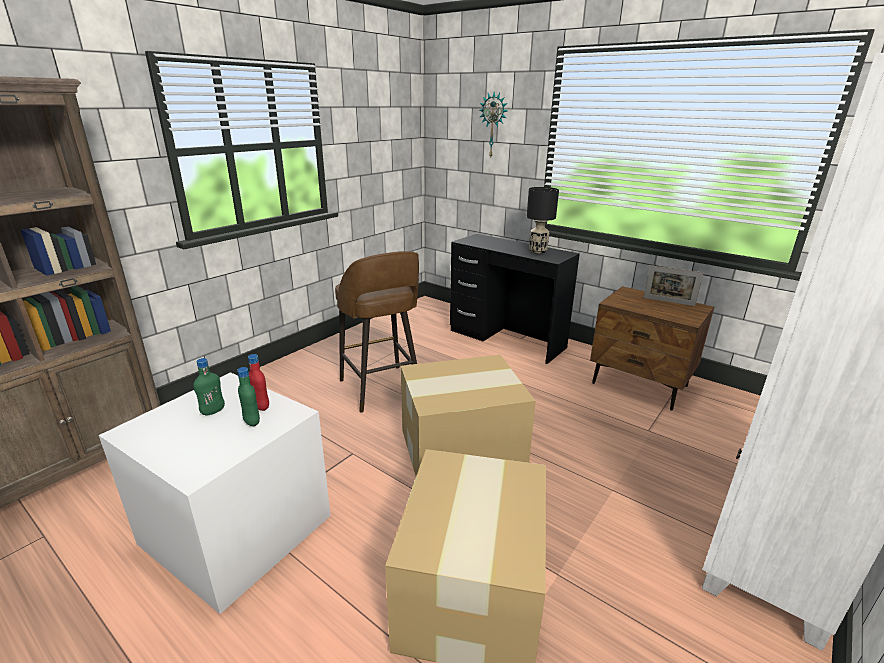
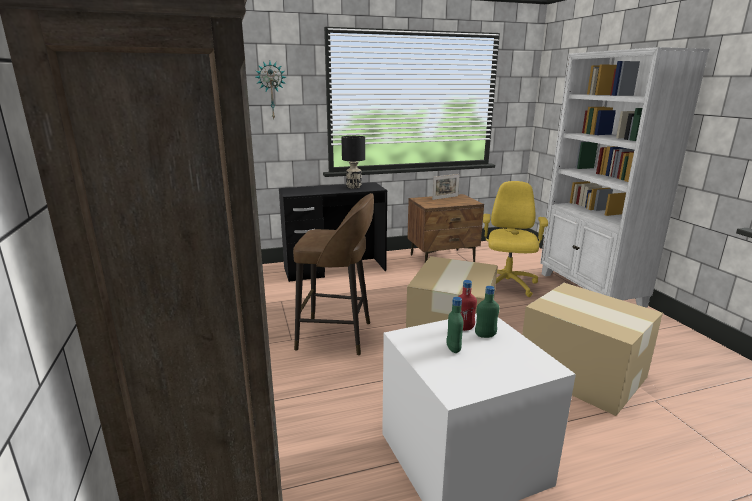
camera: 55 degrees left, 5 degrees down
none -> yellow office chair [483,181,548,297]

